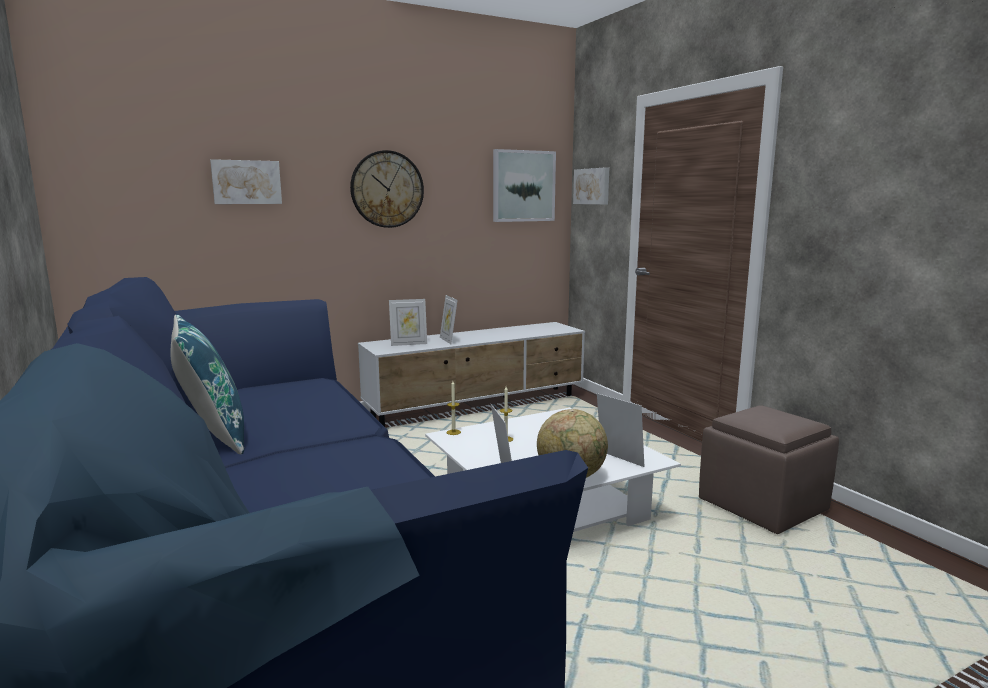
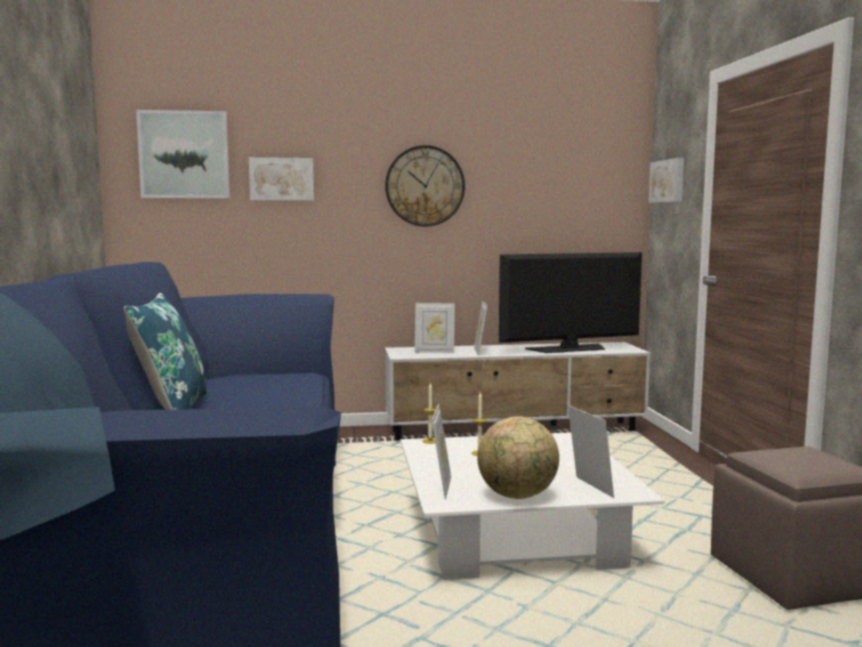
camera: 20 degrees right, 5 degrees down
picture [493,149,556,222] -> picture moved to [136,110,230,199]
none -> television [499,252,642,353]

